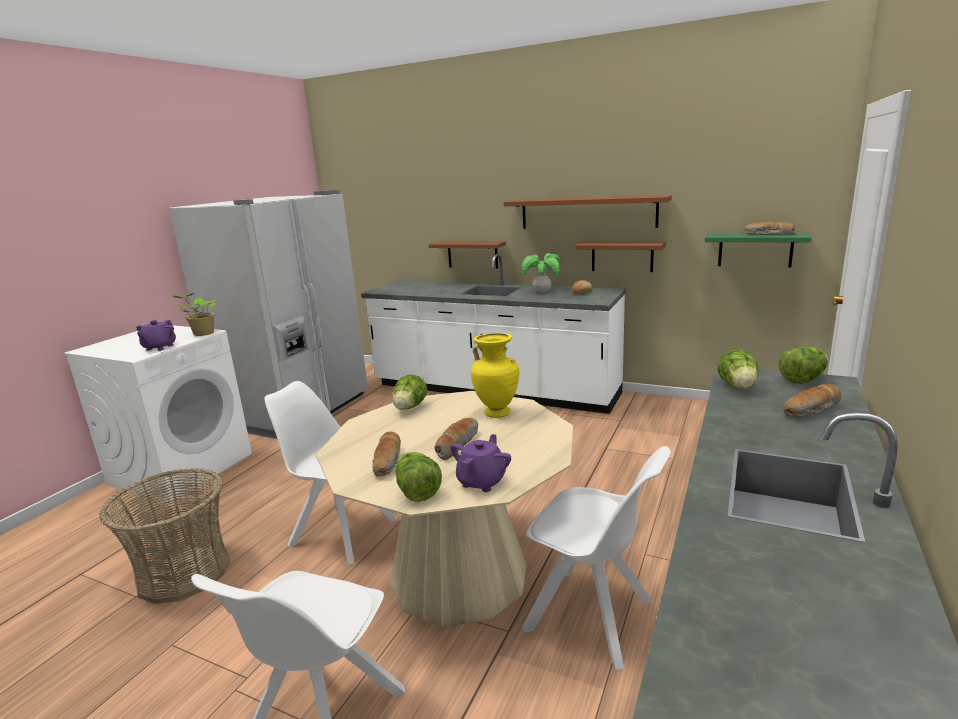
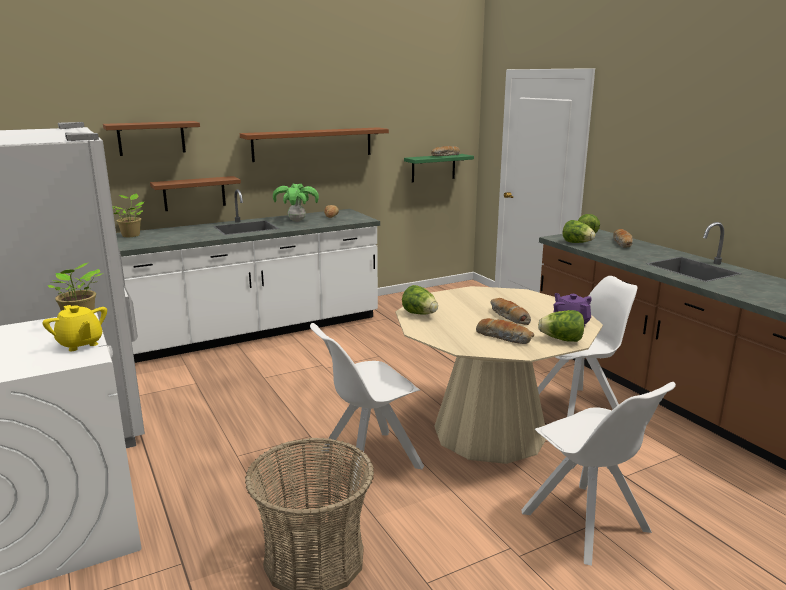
camera: 55 degrees left, 0 degrees up
purple teapot [136,320,176,351] -> yellow teapot [42,305,107,351]
yellow vase [471,333,519,418] -> none
brown shelf [575,241,666,272] -> brown shelf moved to [103,121,200,156]
none -> potted plant [112,194,144,237]

